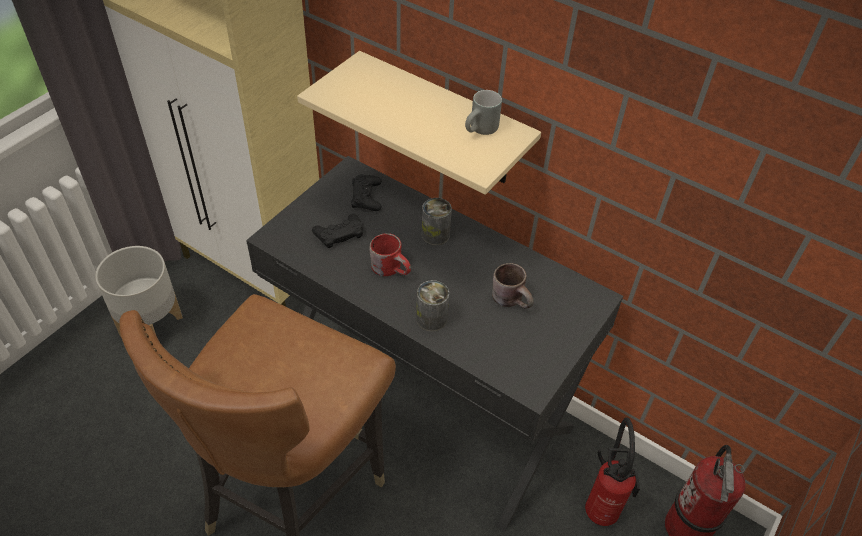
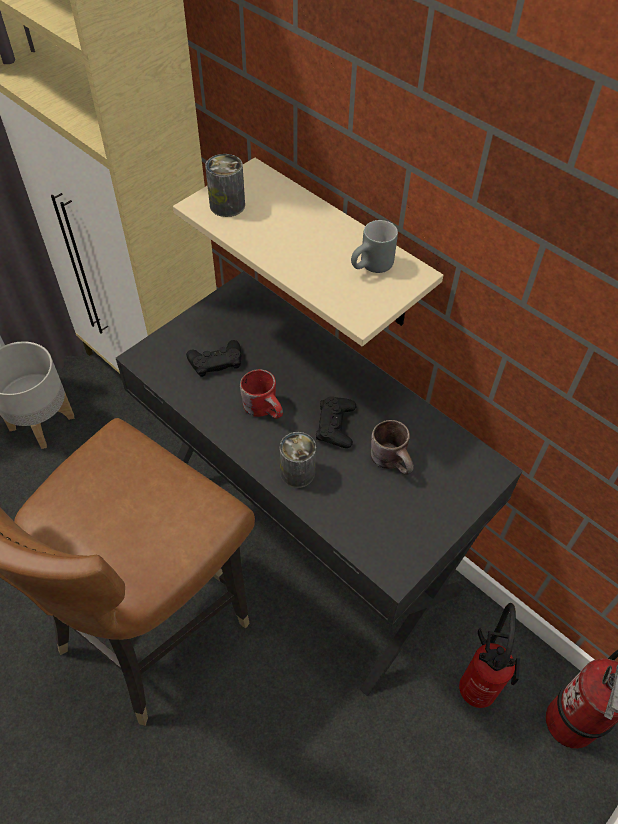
camera: 10 degrees right, 5 degrees up
black game controller [351,174,382,211] -> black game controller moved to [316,396,357,448]
can [421,198,452,245] -> can moved to [205,154,245,217]

